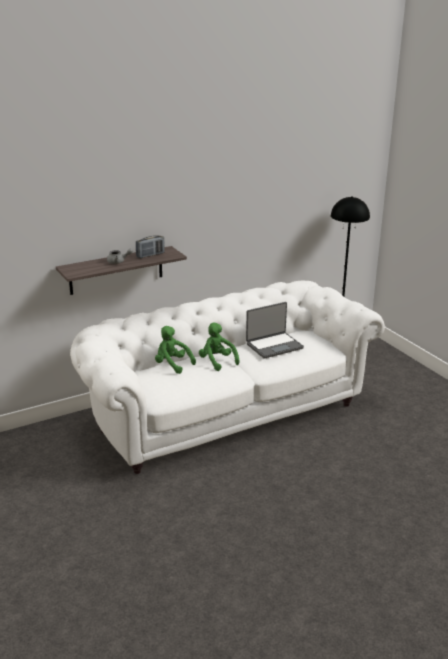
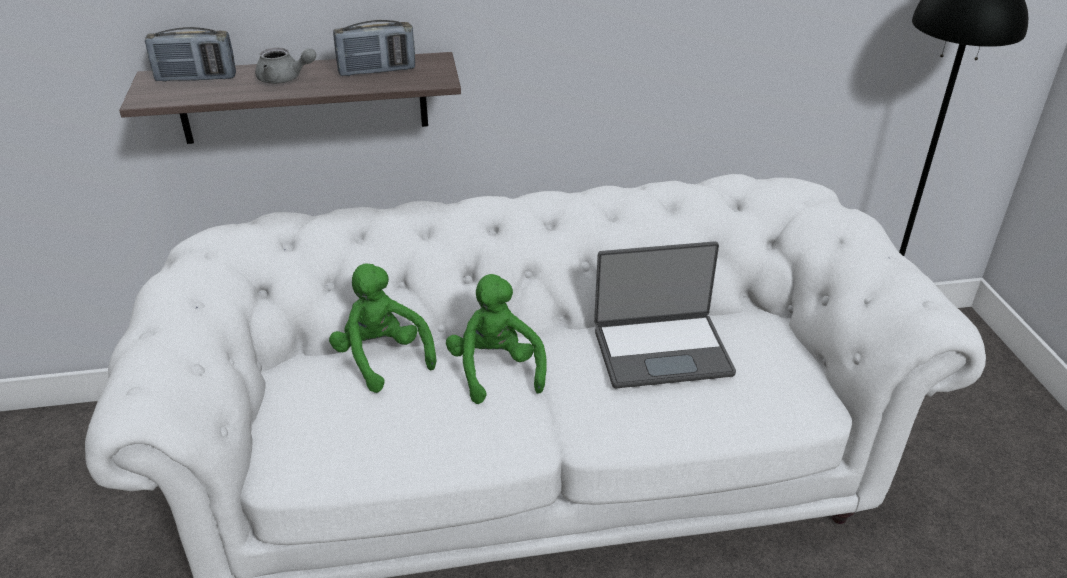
camera: 20 degrees right, 10 degrees up
none -> radio [145,27,236,82]

